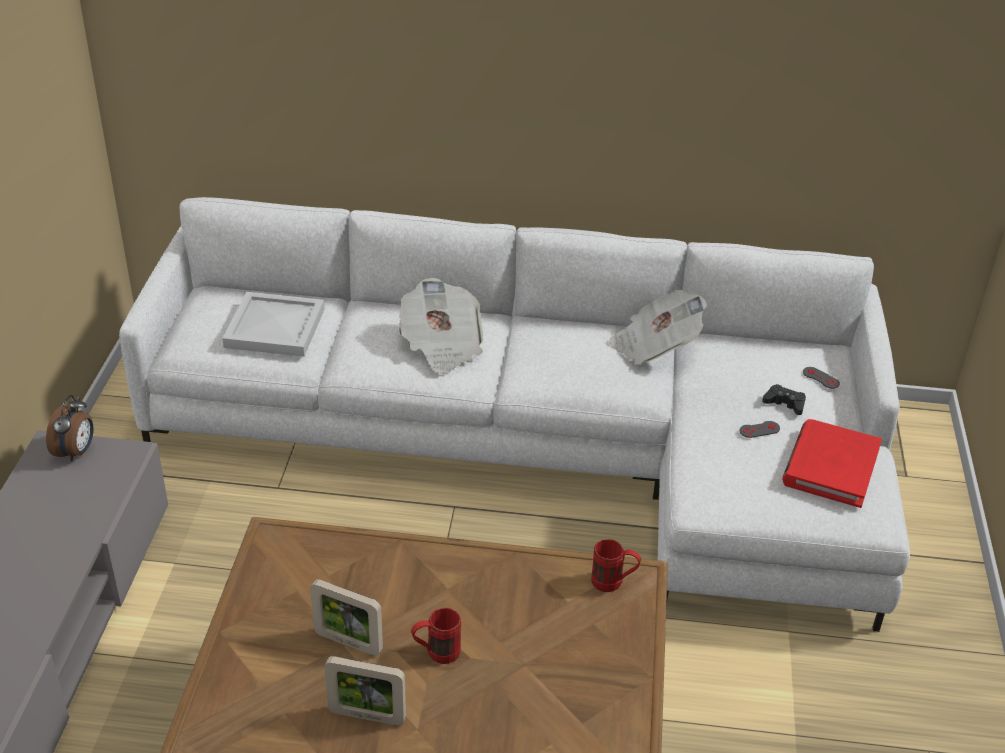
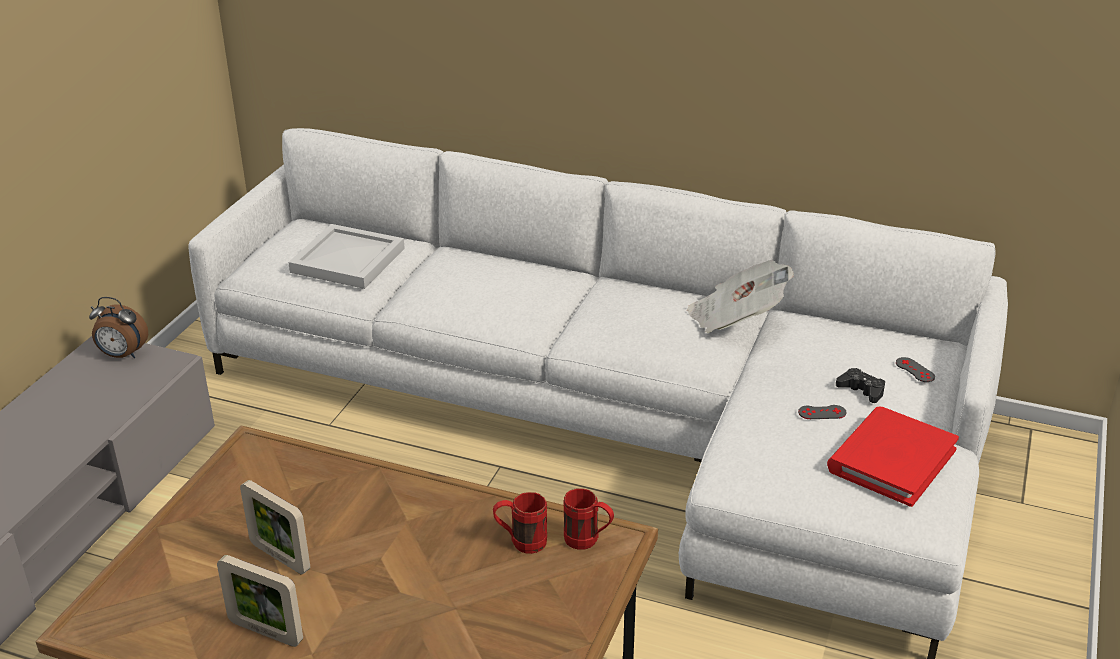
camera: 15 degrees right, 5 degrees down
alarm clock [46,395,94,462] -> alarm clock turned 75 degrees clockwise [89,297,148,358]
newspaper [398,278,483,374] -> none
red mug [411,608,461,664] -> red mug moved to [493,492,547,554]

